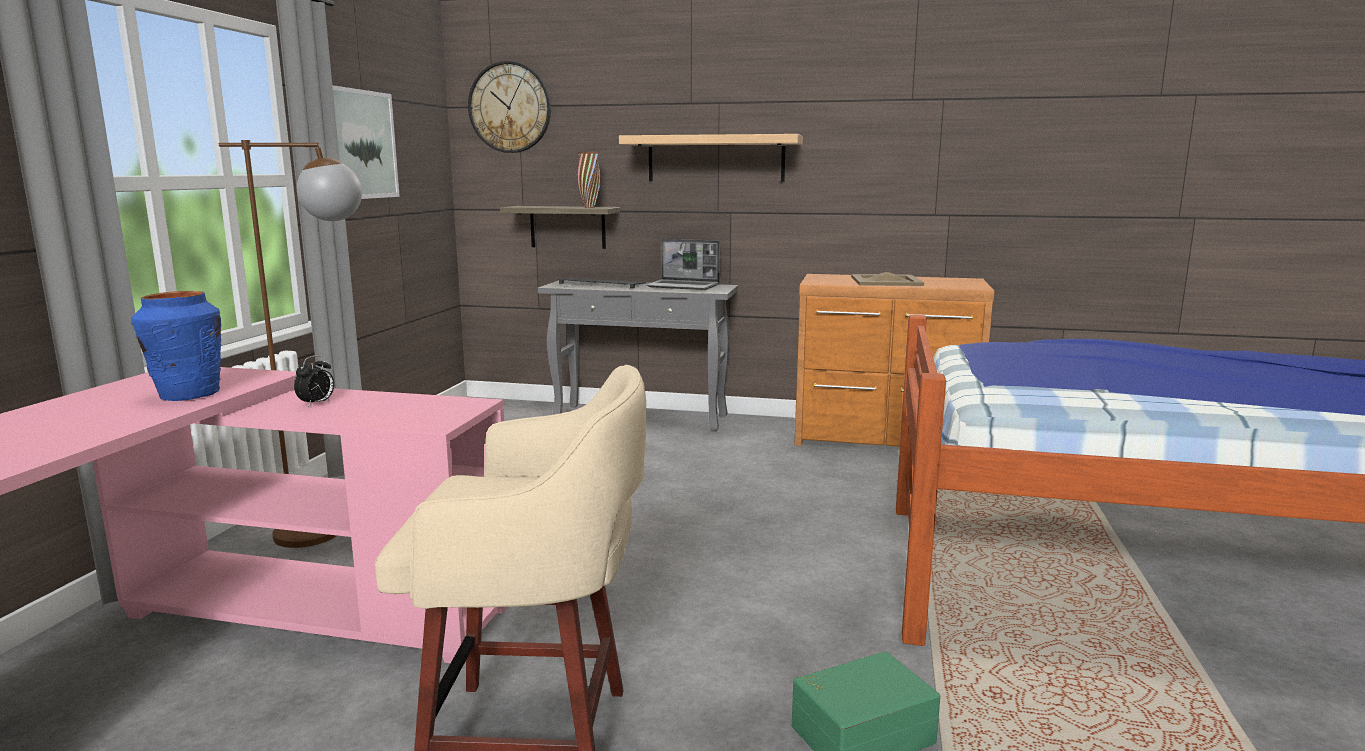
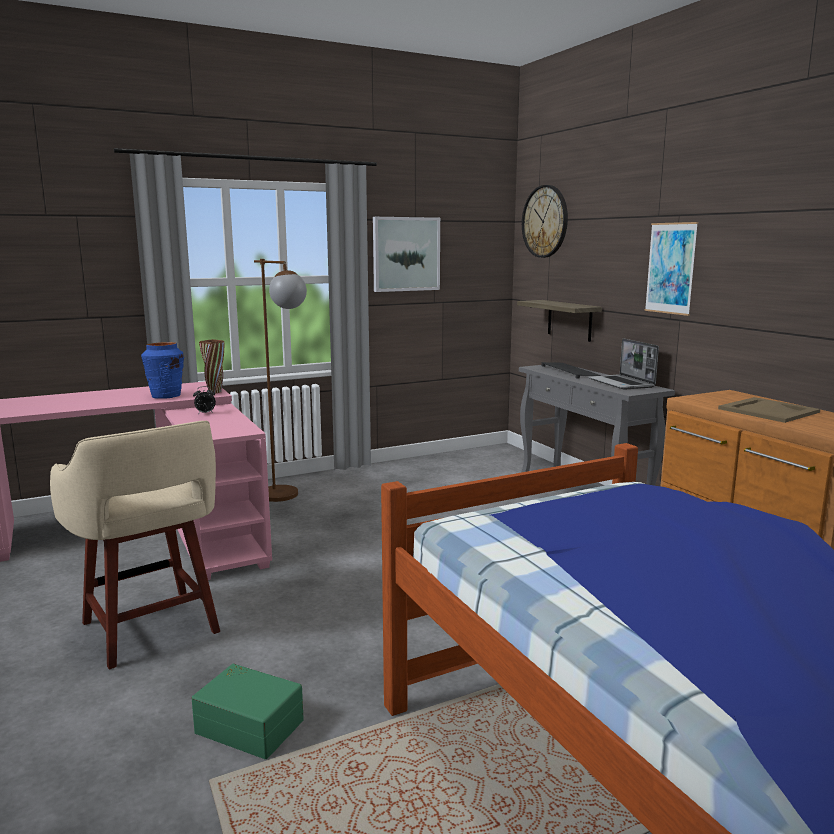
camera: 50 degrees right, 0 degrees up
brown vase [577,152,601,208] -> brown vase moved to [199,339,224,394]
shelf [619,134,803,182] -> picture [644,222,698,316]

